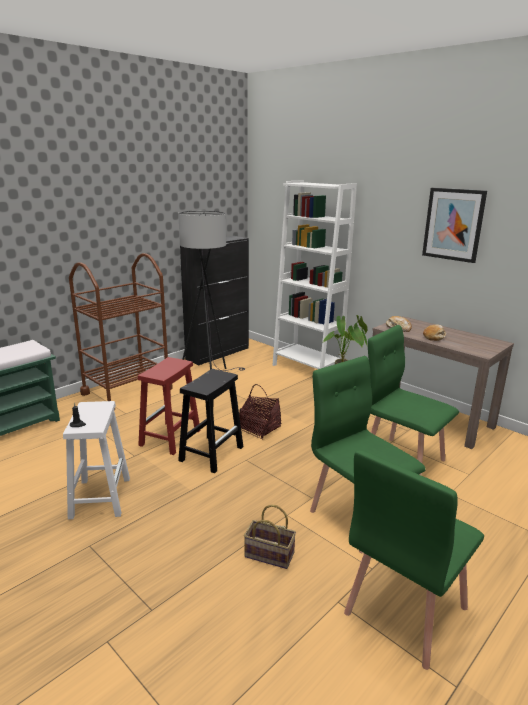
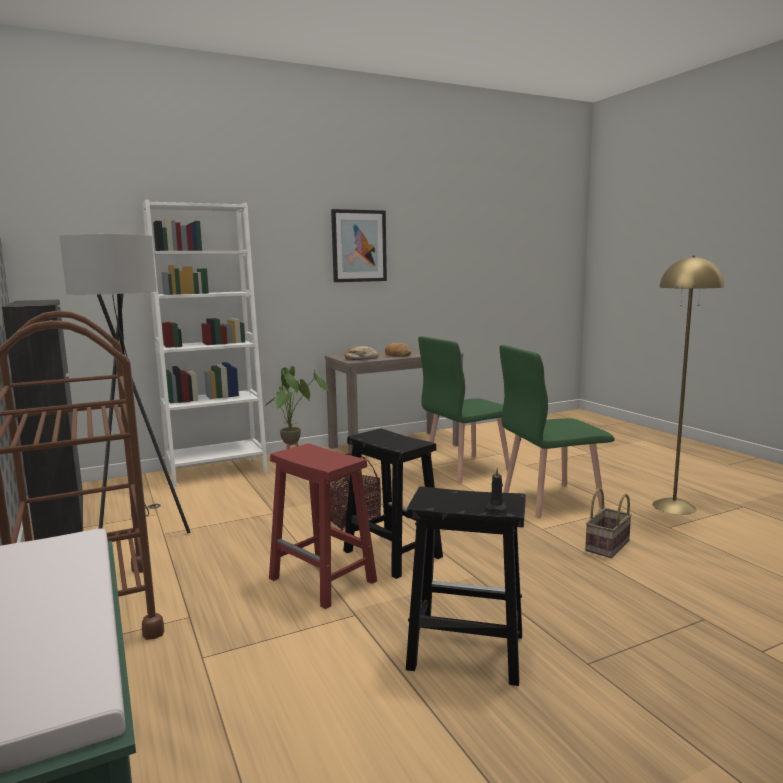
camera: 70 degrees left, 10 degrees down
white stool [63,401,130,520] -> black stool [406,486,526,686]
green chair [344,450,484,670] -> yellow floor lamp [652,256,724,515]

